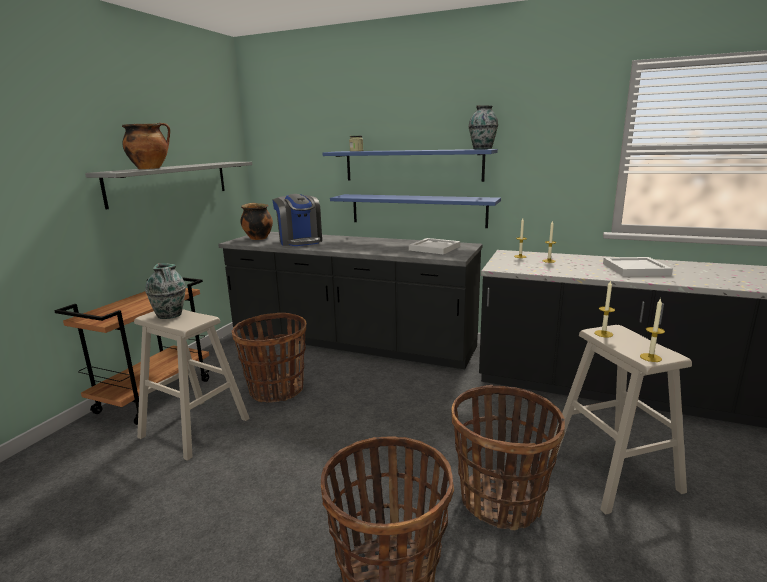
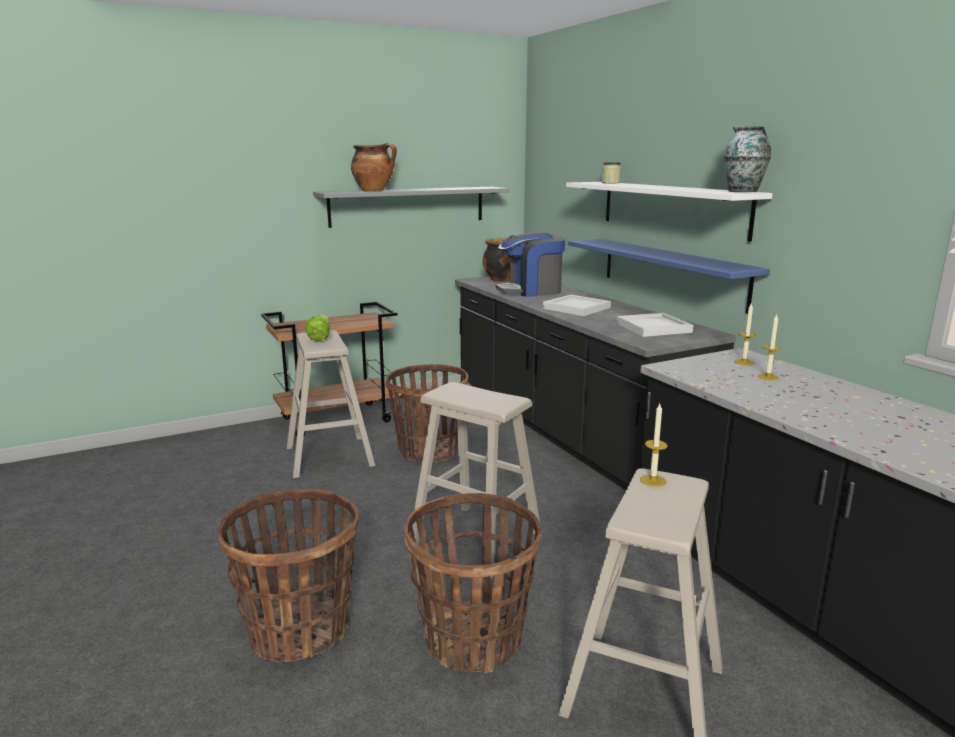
camera: 40 degrees right, 0 degrees up
vase [145,263,186,319] -> lettuce [305,315,330,341]
coffee machine [272,194,322,246] -> coffee machine turned 60 degrees clockwise [496,232,565,297]
blue shelf [323,149,498,182] -> white shelf [566,182,773,242]
white tray [603,257,673,276] -> white tray moved to [543,295,611,316]
candle [640,298,665,362] -> none
none -> beige stool [413,382,542,579]

